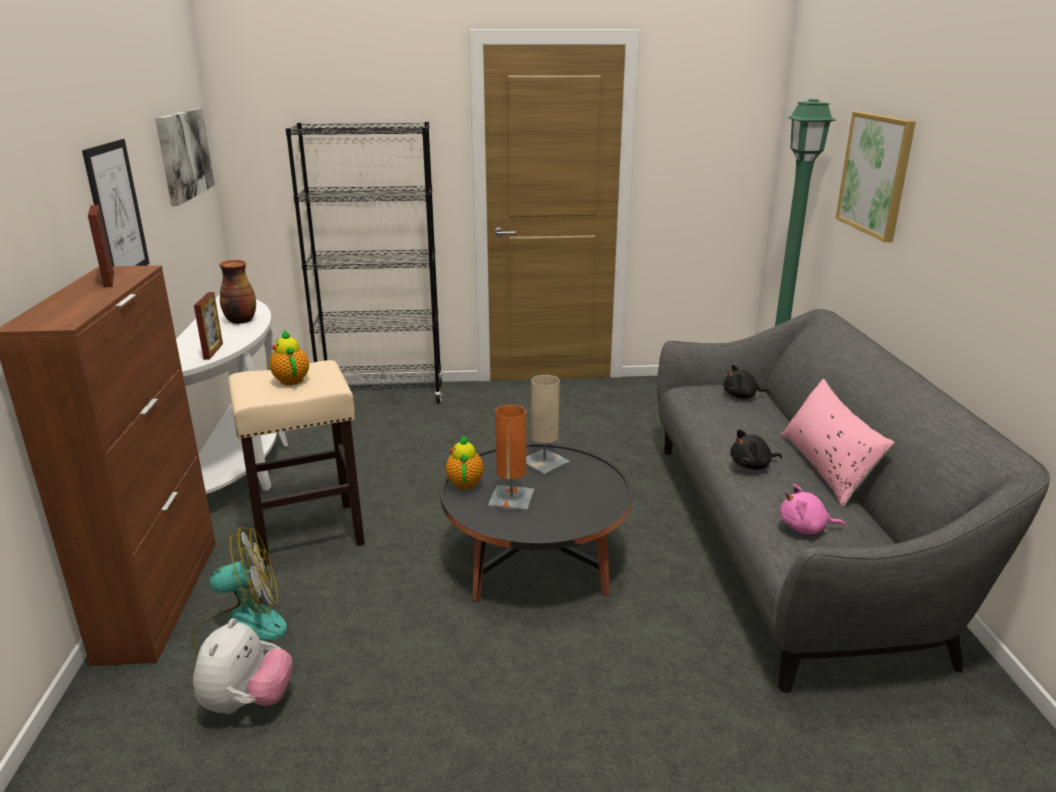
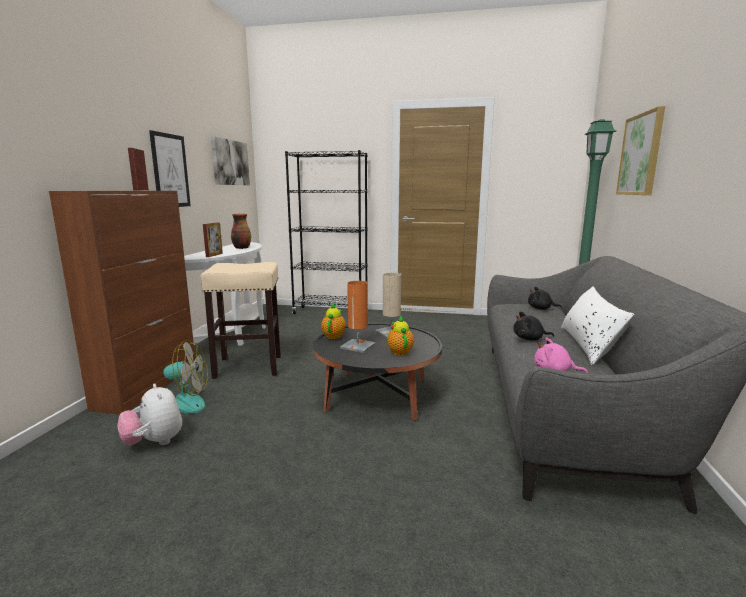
camera: 15 degrees right, 10 degrees down
plush toy [193,618,293,714] -> plush toy turned 120 degrees clockwise [117,384,182,445]
teapot [270,330,309,385] -> teapot moved to [387,316,414,355]
pink pillow [781,378,895,507] -> white pillow [561,286,635,366]

